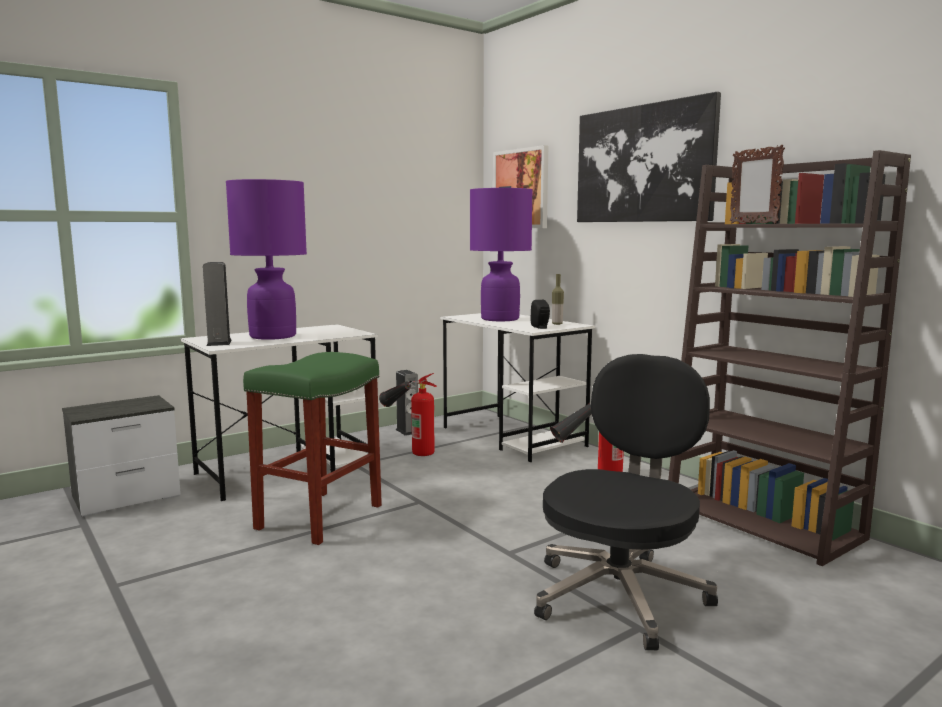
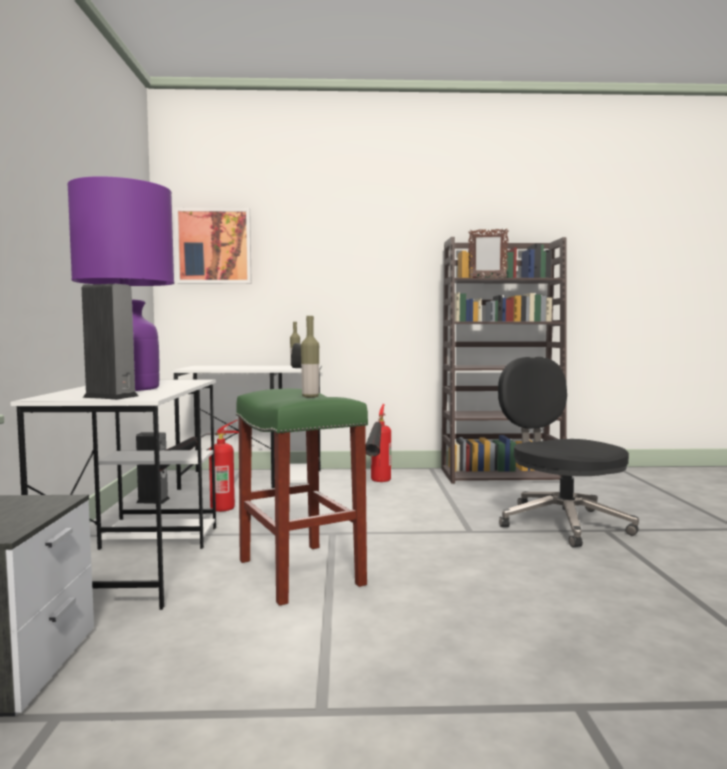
camera: 55 degrees left, 5 degrees down
purple table lamp [470,188,533,321] -> none
picture [577,92,721,222] -> none
none -> bottle [301,316,319,398]

